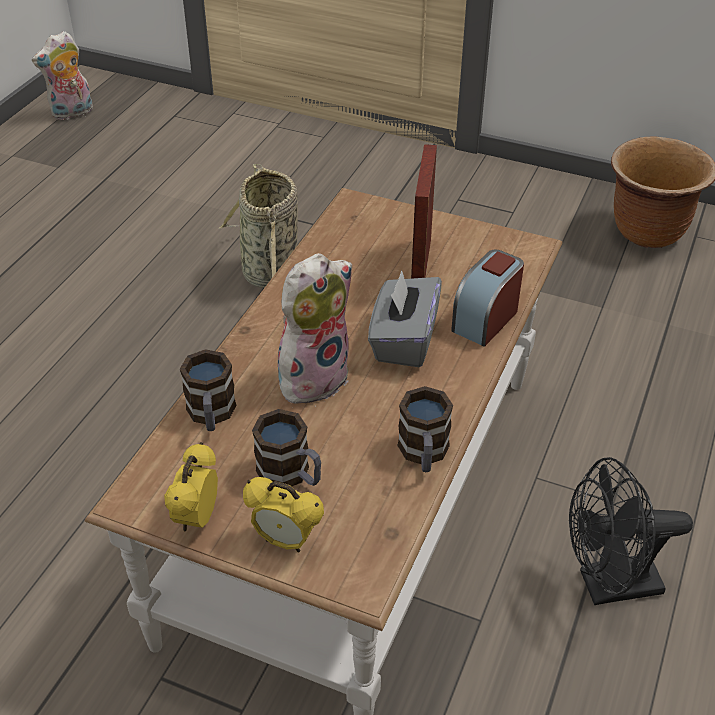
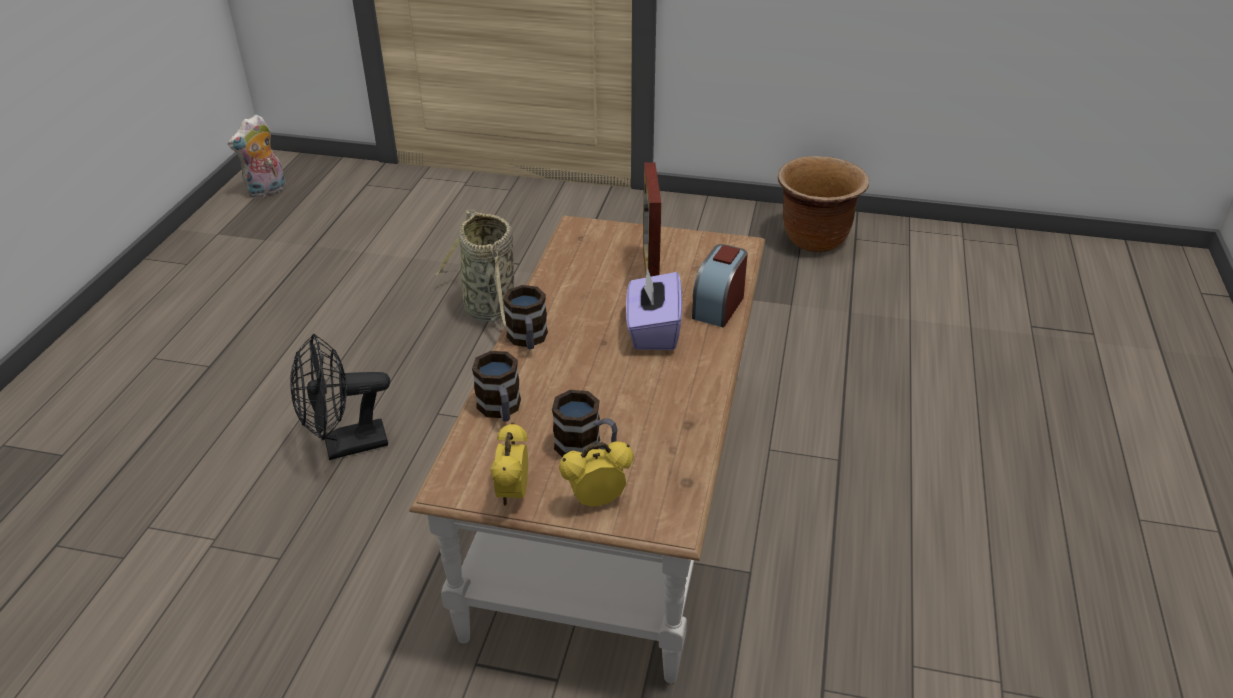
camera: 10 degrees left, 5 degrees down
alarm clock [243,477,324,553] -> alarm clock turned 150 degrees clockwise [559,441,634,507]
plush toy [278,253,352,404] -> none
grey tissue box [368,270,442,367] -> purple tissue box [626,268,682,350]
mug [397,386,453,472] -> mug moved to [503,285,548,349]
black fan [569,457,693,605] -> black fan moved to [290,334,390,460]

